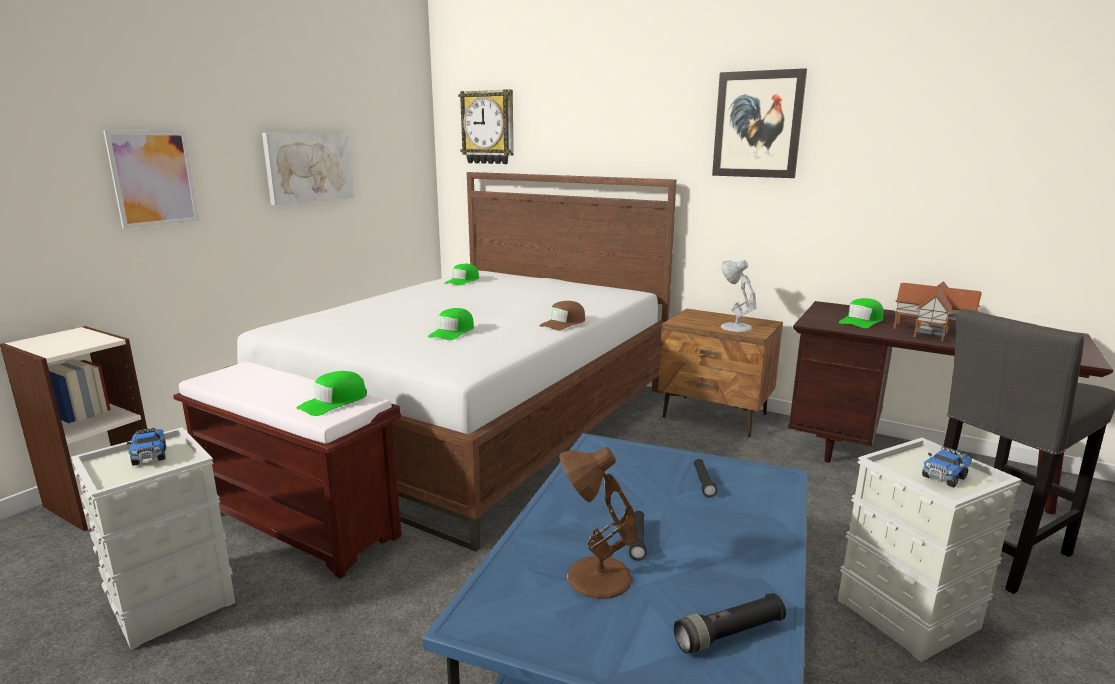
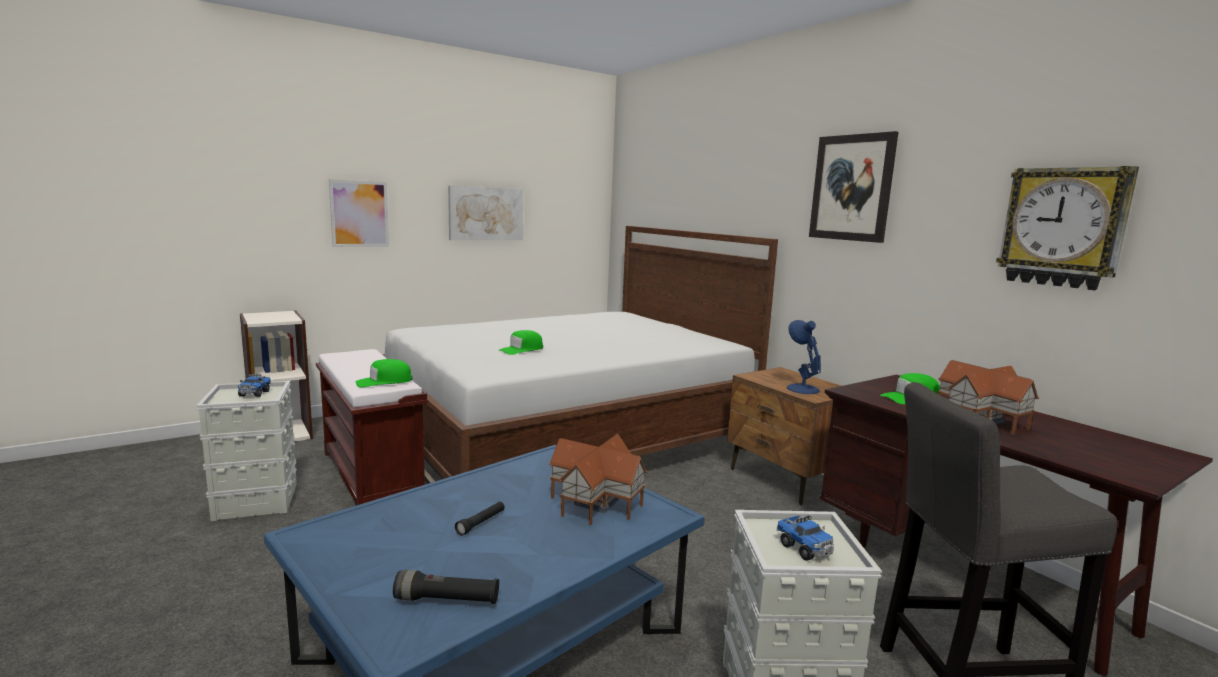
camera: 25 degrees right, 5 degrees down
green cap [444,264,479,285] -> none
wall clock [458,89,514,164] -> wall clock moved to [996,166,1139,290]
brown cap [539,301,585,331] -> none
brown table lamp [559,447,638,599] -> none
black flashlight [694,459,717,498] -> toy house [549,433,648,525]
white table lamp [721,260,757,332] -> blue table lamp [787,320,821,394]
toy truck [922,446,972,487] -> toy truck turned 105 degrees counterclockwise [777,515,834,561]

